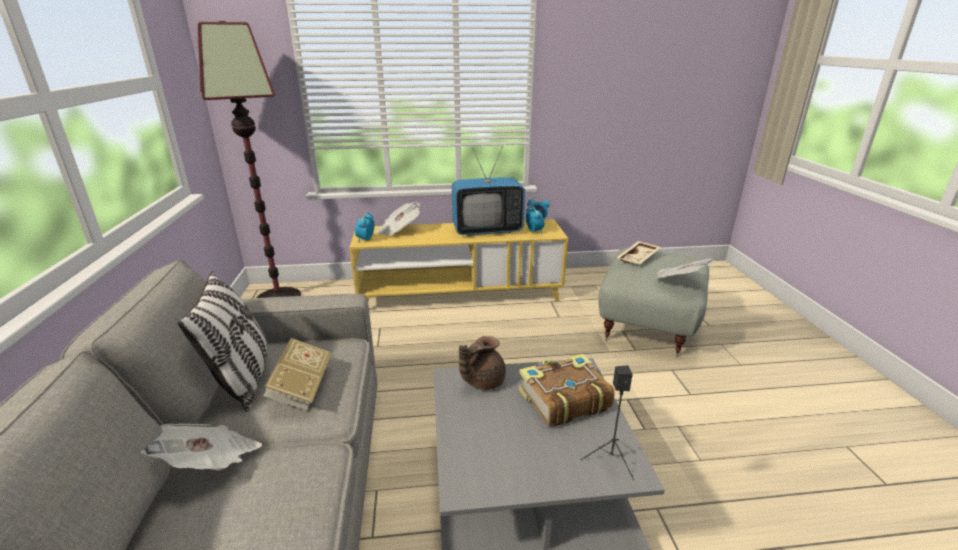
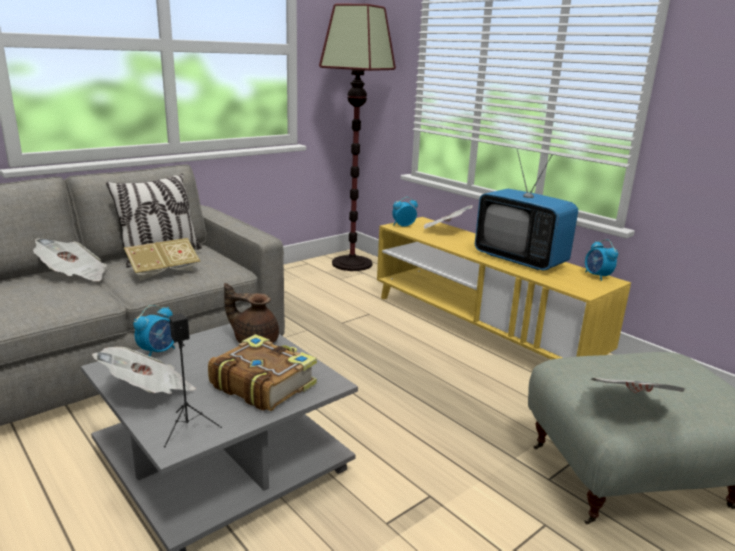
camera: 55 degrees right, 5 degrees down
alarm clock [526,205,544,234] -> alarm clock moved to [133,305,175,357]
beige tray [617,241,661,264] -> none
none -> newspaper [92,347,196,394]

